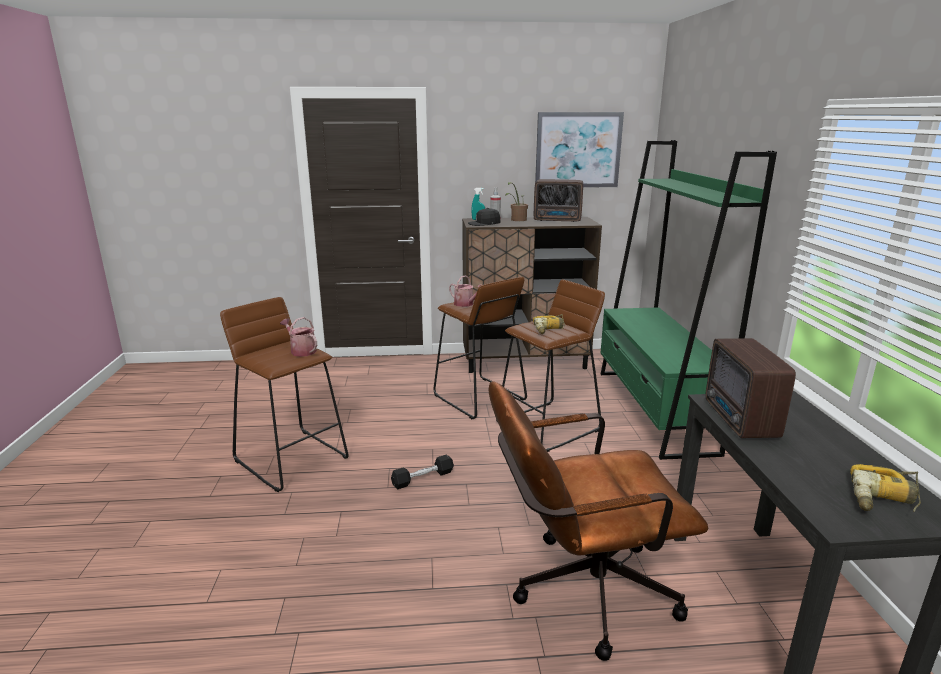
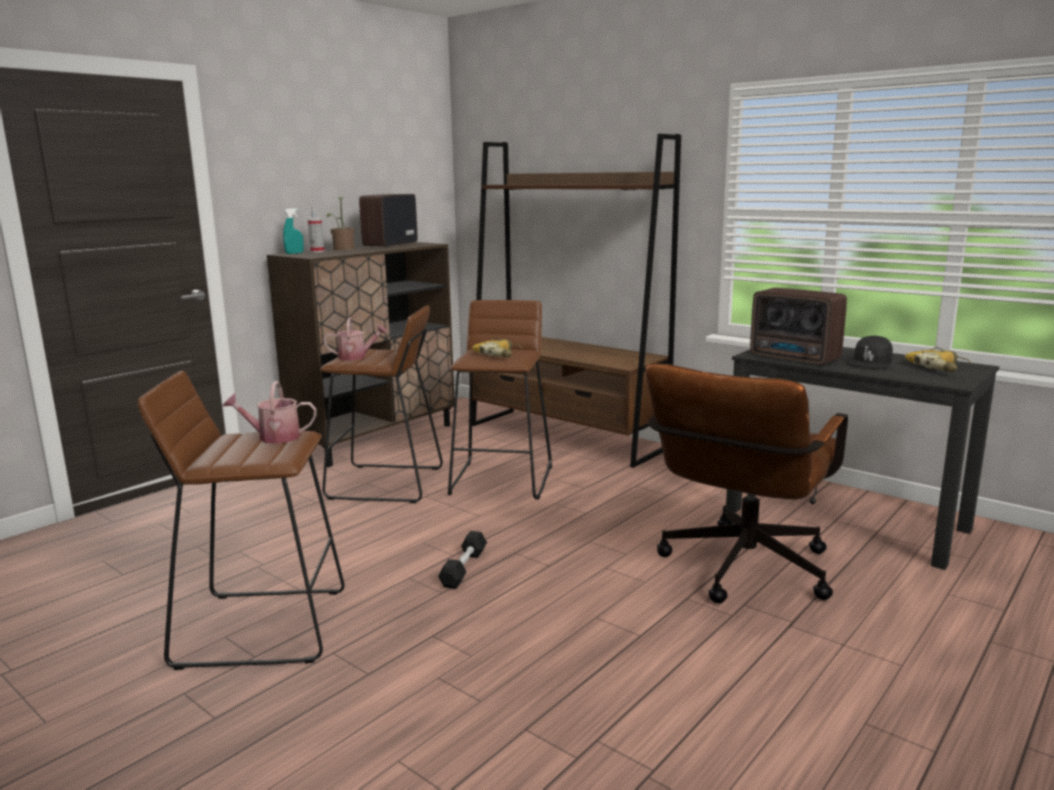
camera: 45 degrees left, 5 degrees down
black cap [468,208,500,226] -> black cap moved to [847,335,893,369]
radio [534,179,583,222] -> radio turned 150 degrees clockwise [359,194,418,248]
picture [535,112,624,188] -> none
green bookcase [600,140,777,460] -> brown bookcase [469,134,681,468]

